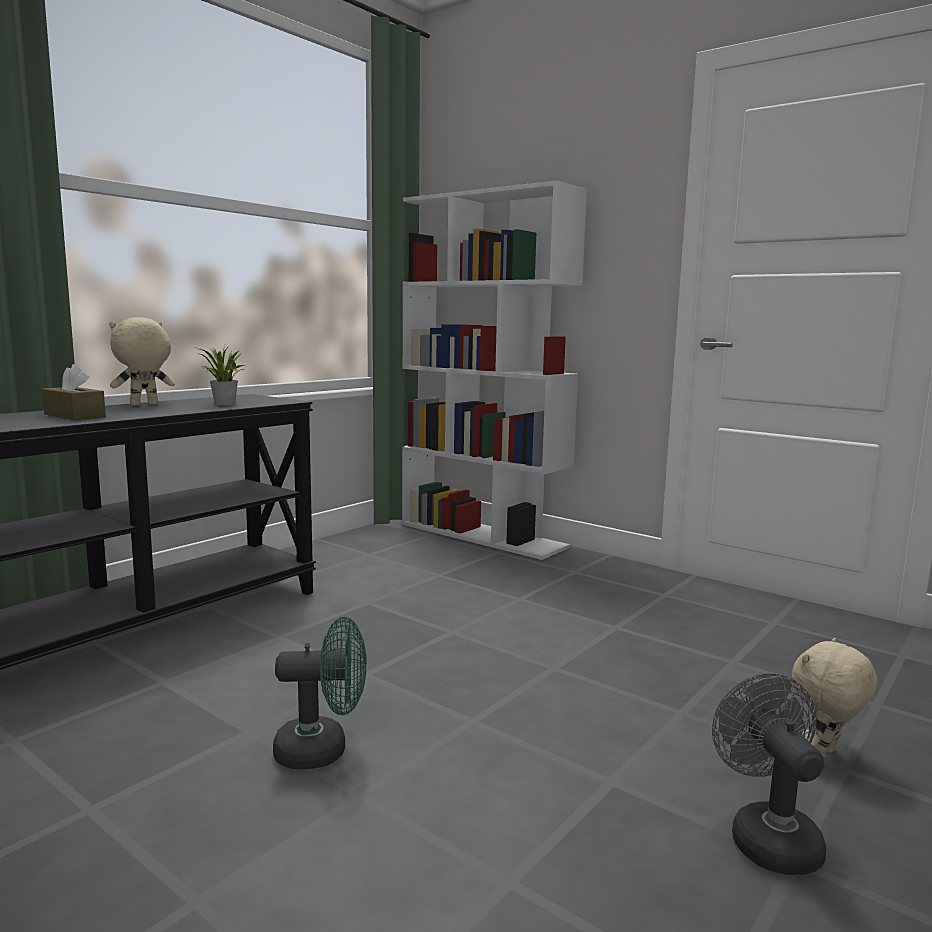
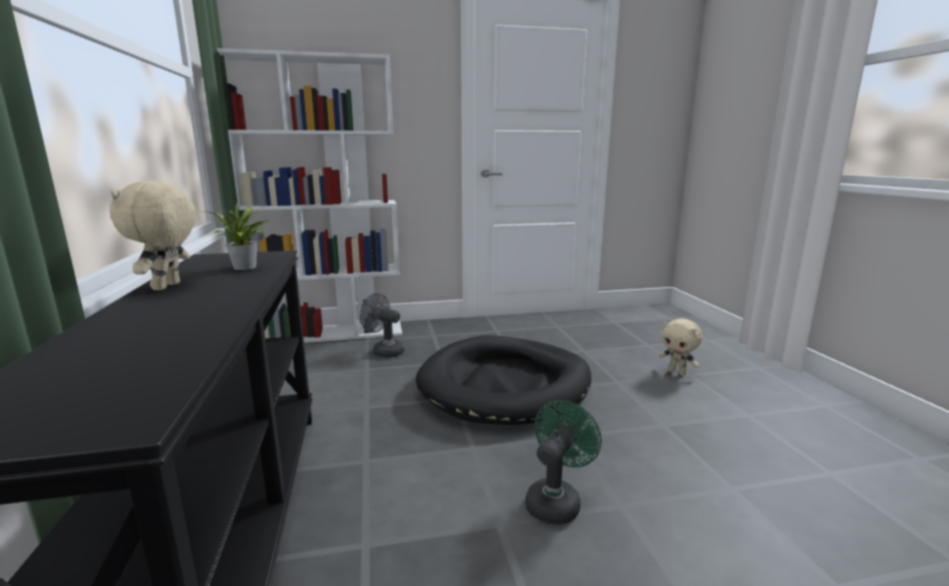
camera: 50 degrees left, 5 degrees up
brown tissue box [42,364,106,420] -> none
grey fan [712,673,826,875] -> grey fan moved to [360,293,405,358]
beige plush toy [792,638,877,758] -> beige plush toy turned 45 degrees counterclockwise [659,318,702,376]
none -> black dog bed [416,335,591,425]

